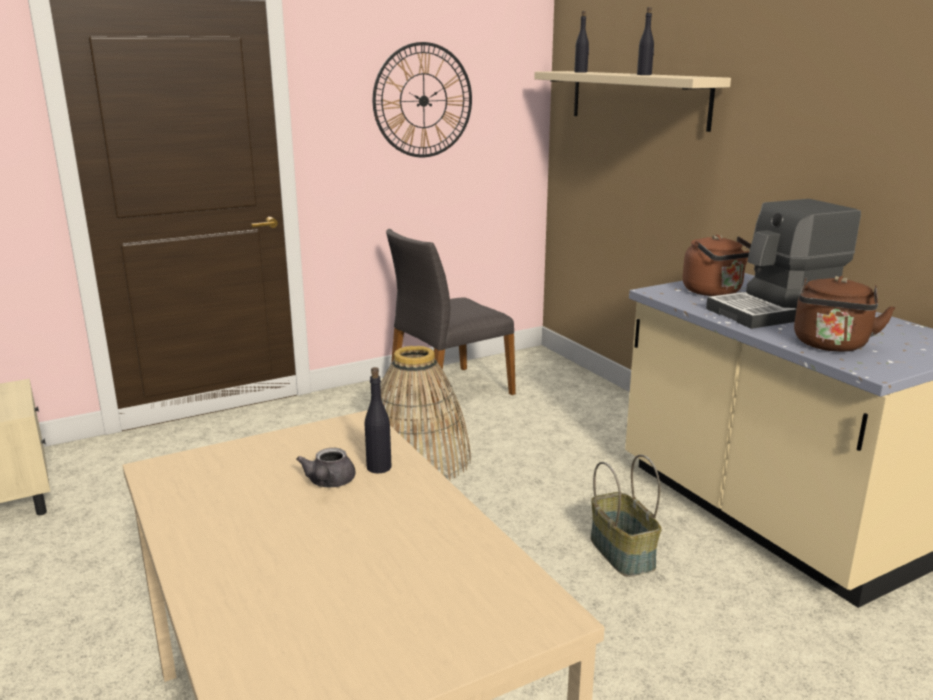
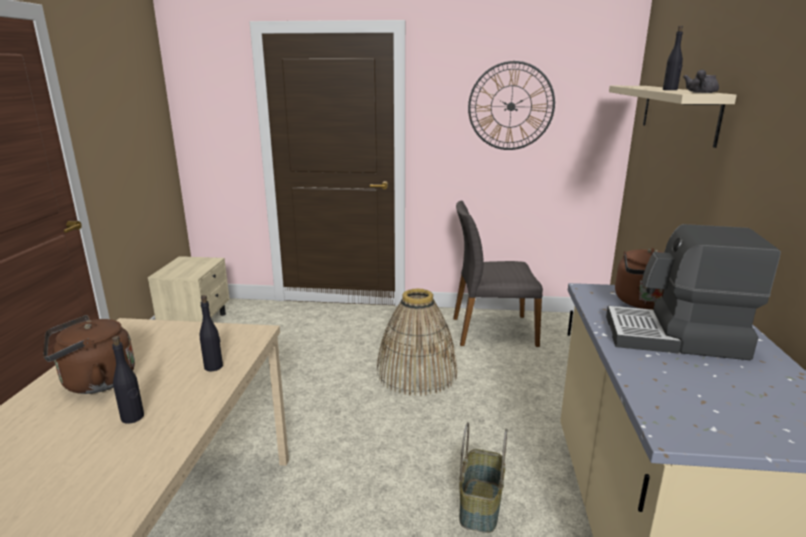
camera: 35 degrees right, 0 degrees up
grey teapot [296,448,355,488] -> grey teapot moved to [683,70,719,93]
black bottle [574,11,589,73] -> black bottle moved to [112,336,144,424]
brown kettle [794,276,896,352] -> brown kettle moved to [43,315,135,394]

